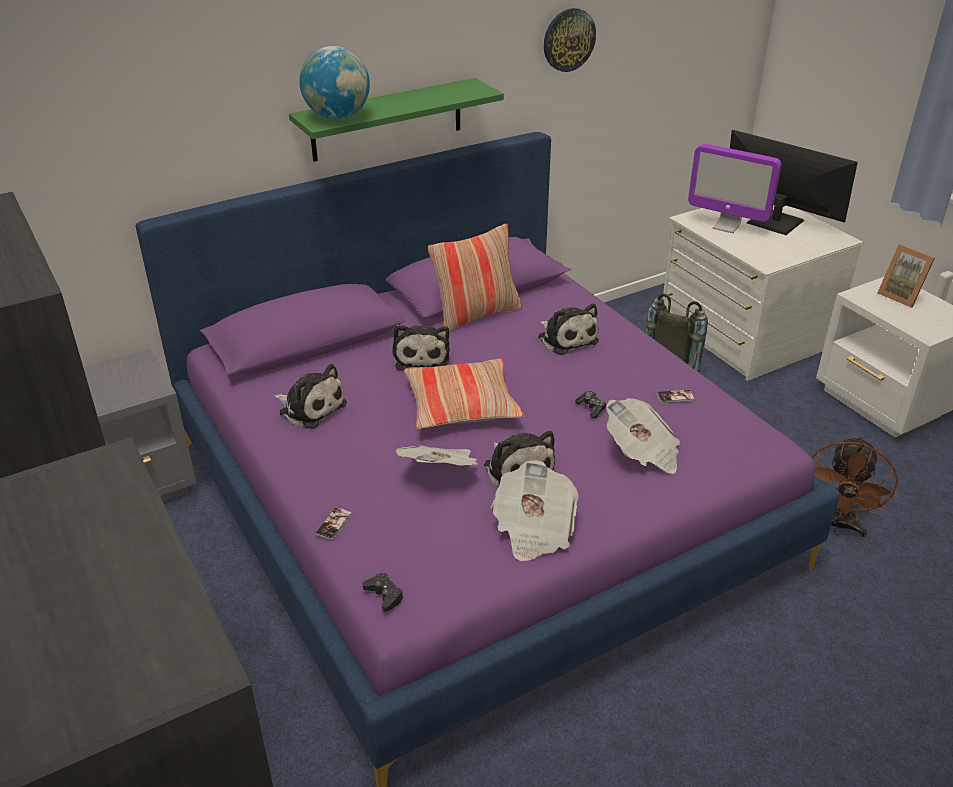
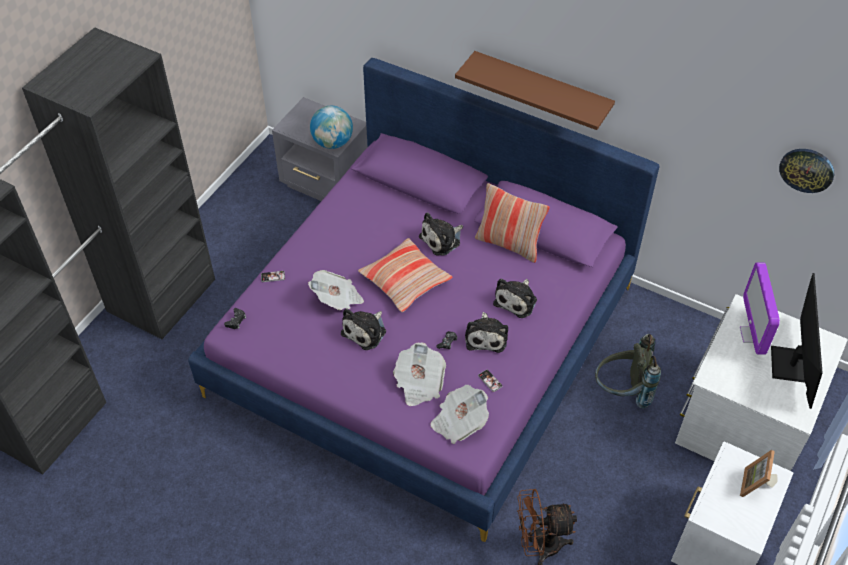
camera: 60 degrees right, 15 degrees up
plush toy [274,364,347,429] -> plush toy moved to [465,312,508,353]
green shelf [289,78,504,162] -> brown shelf [455,51,615,130]
globe [299,46,370,119] -> globe moved to [310,106,353,149]
newspaper [491,460,579,561] -> newspaper moved to [430,385,489,444]
wall clock [544,8,596,72] -> wall clock moved to [779,149,834,193]

